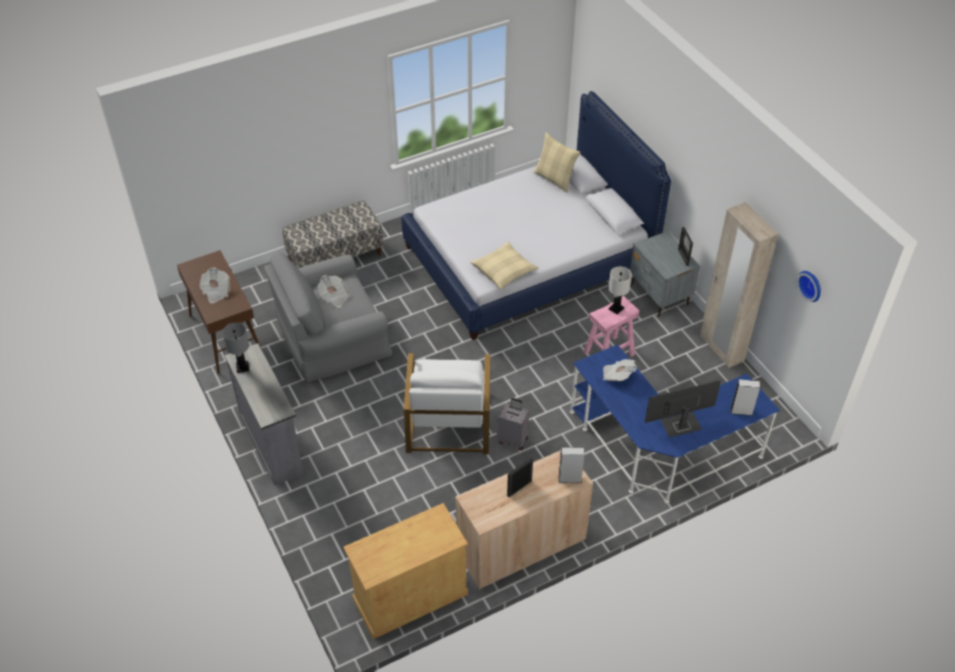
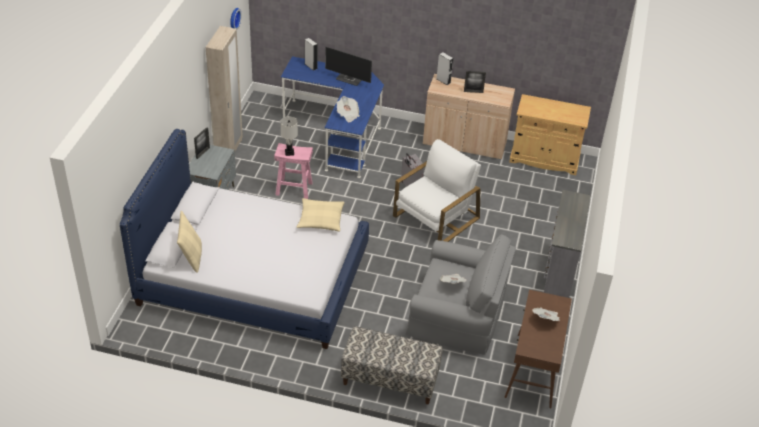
camera: 140 degrees left, 5 degrees down
grey table lamp [222,323,249,373] -> none

